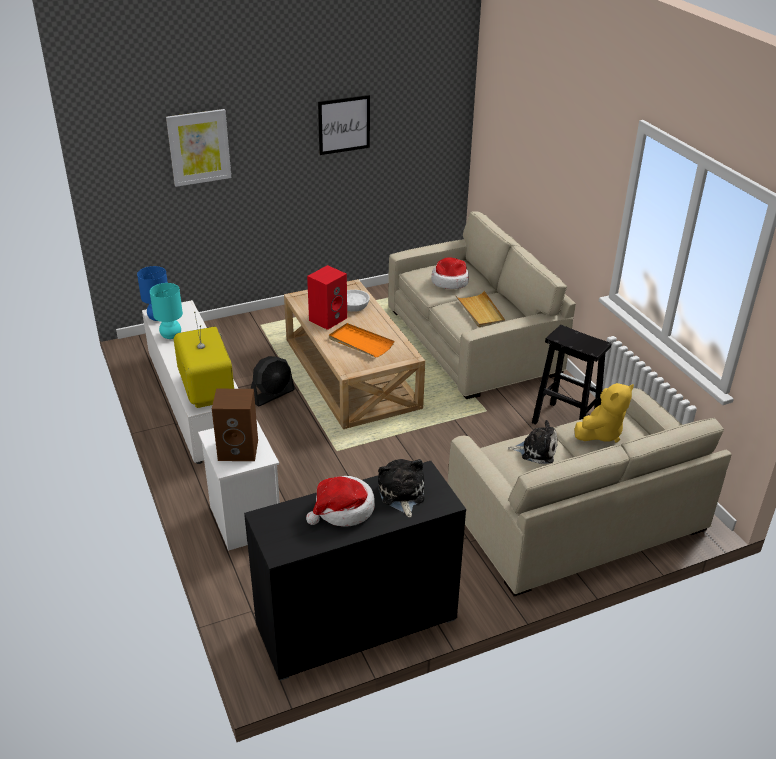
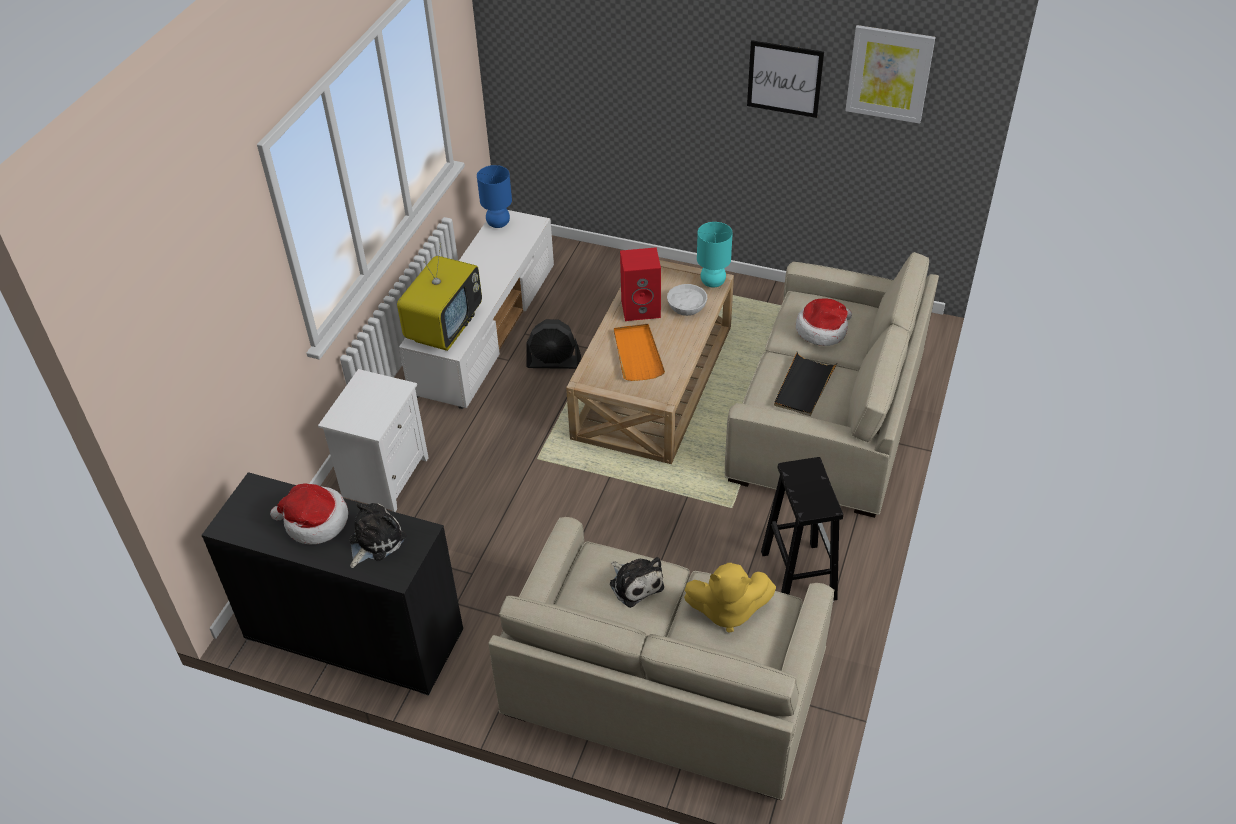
camera: 45 degrees right, 10 degrees up
turquoise table lamp [150,283,183,339] -> turquoise table lamp moved to [697,222,733,288]
picture [166,109,231,187] -> picture moved to [845,25,935,124]
brown speaker [212,389,258,461] -> none
beige tray [455,291,505,327] -> black tray [774,352,837,416]

